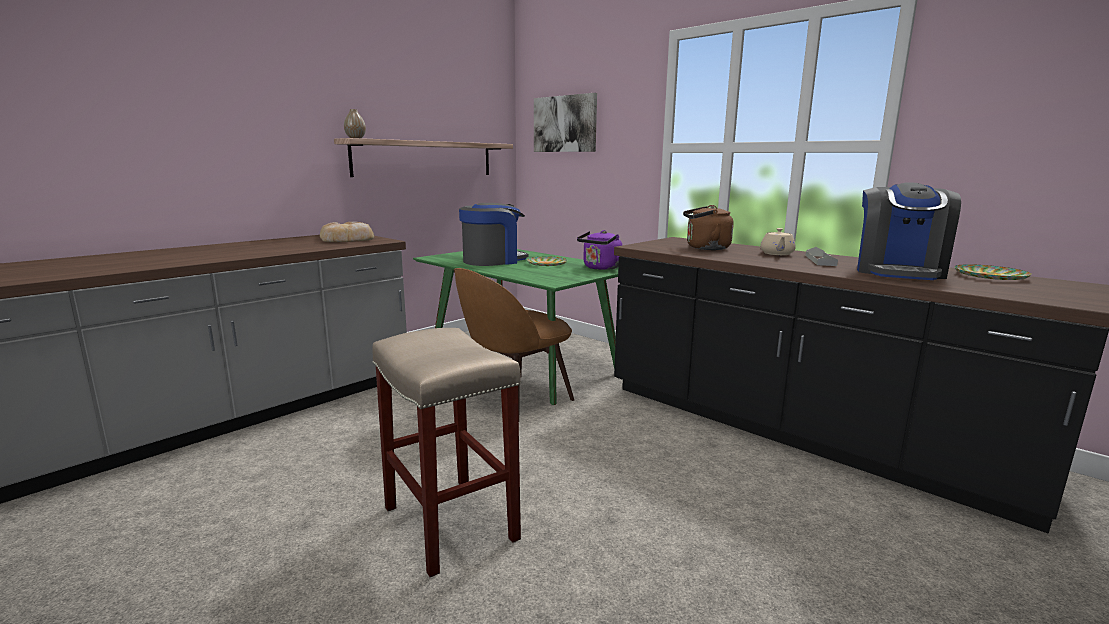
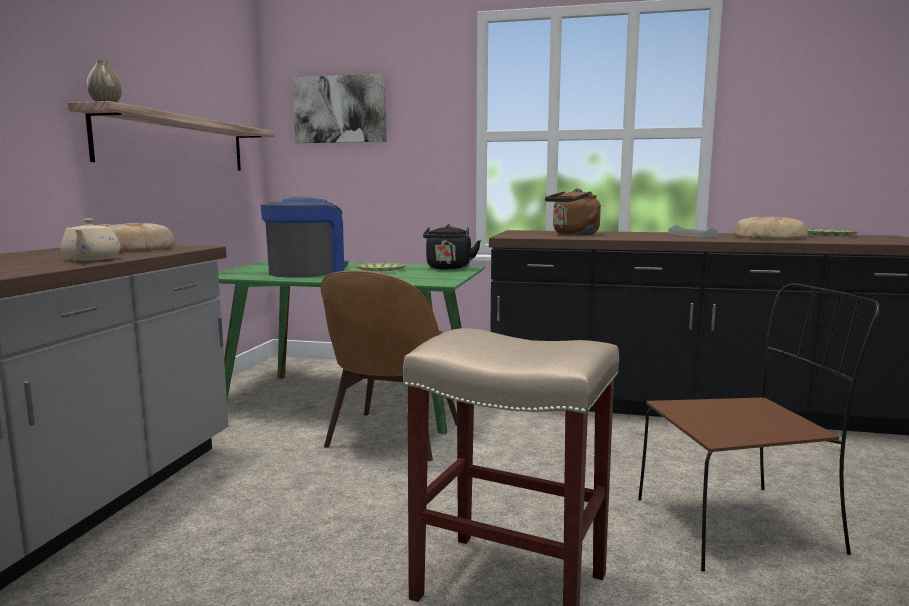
camera: 30 degrees left, 5 degrees down
purple kettle [577,230,622,270] -> black kettle [423,224,481,270]
beige teapot [760,228,796,255] -> beige teapot moved to [61,218,120,261]
coffee machine [857,182,961,280] -> bread [733,217,808,239]
none -> brown chair [638,283,880,572]

